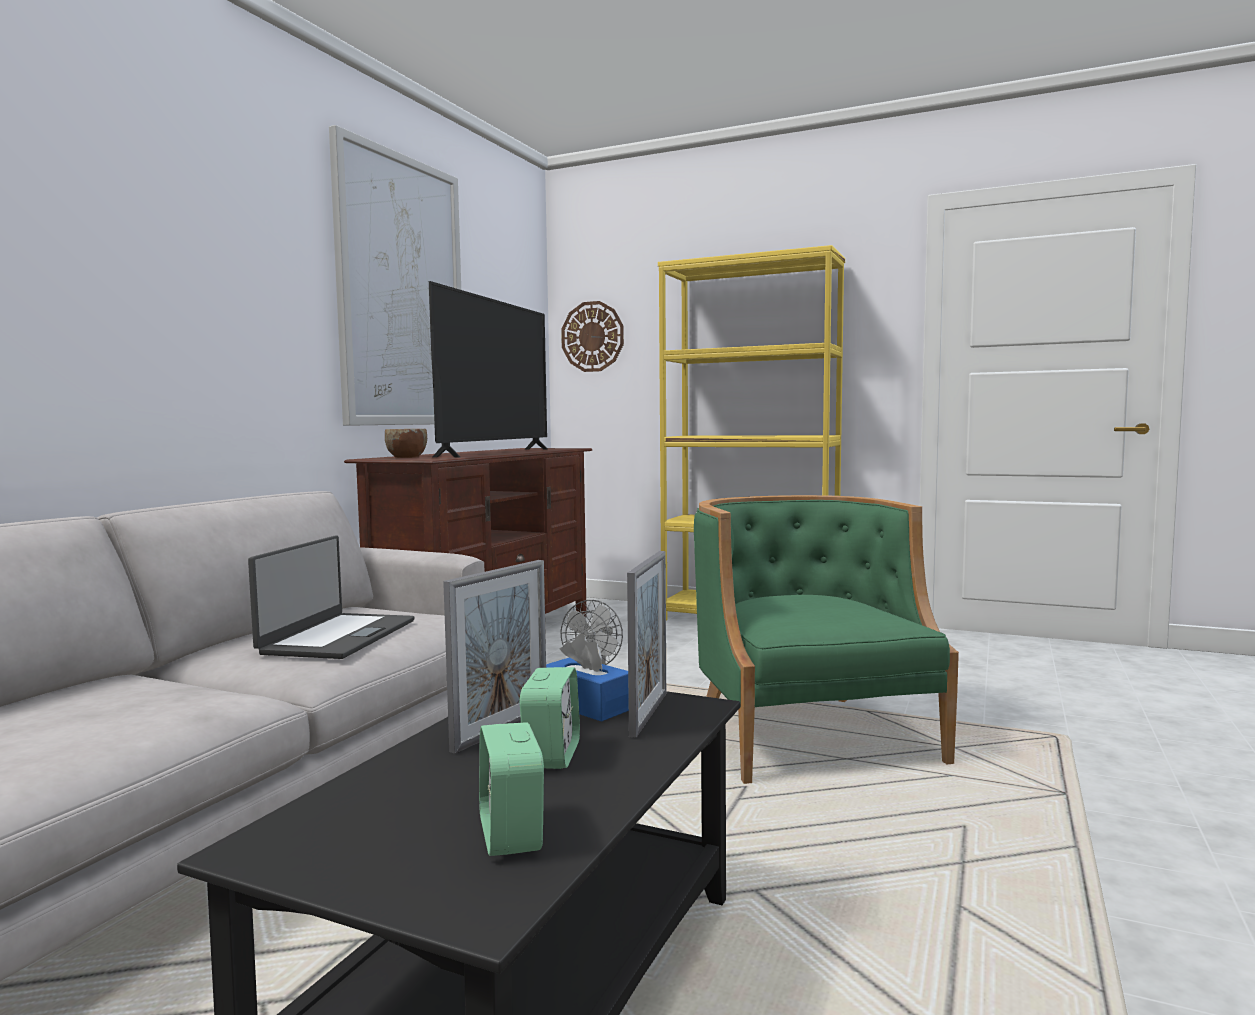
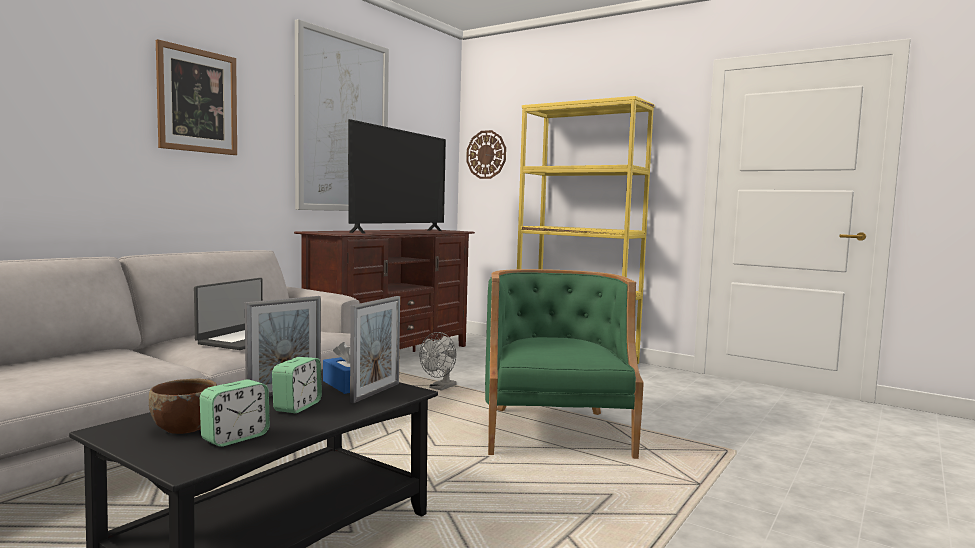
camera: 10 degrees right, 0 degrees up
brown bowl [385,429,427,458] -> brown bowl moved to [149,379,217,434]
alarm clock [479,722,544,856] -> alarm clock turned 135 degrees counterclockwise [200,379,270,447]
none -> picture [156,39,237,155]

